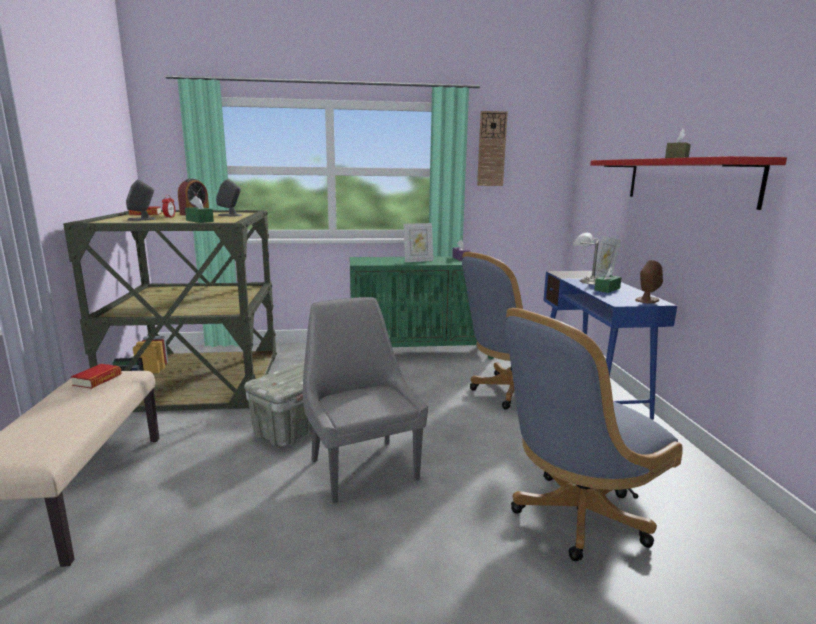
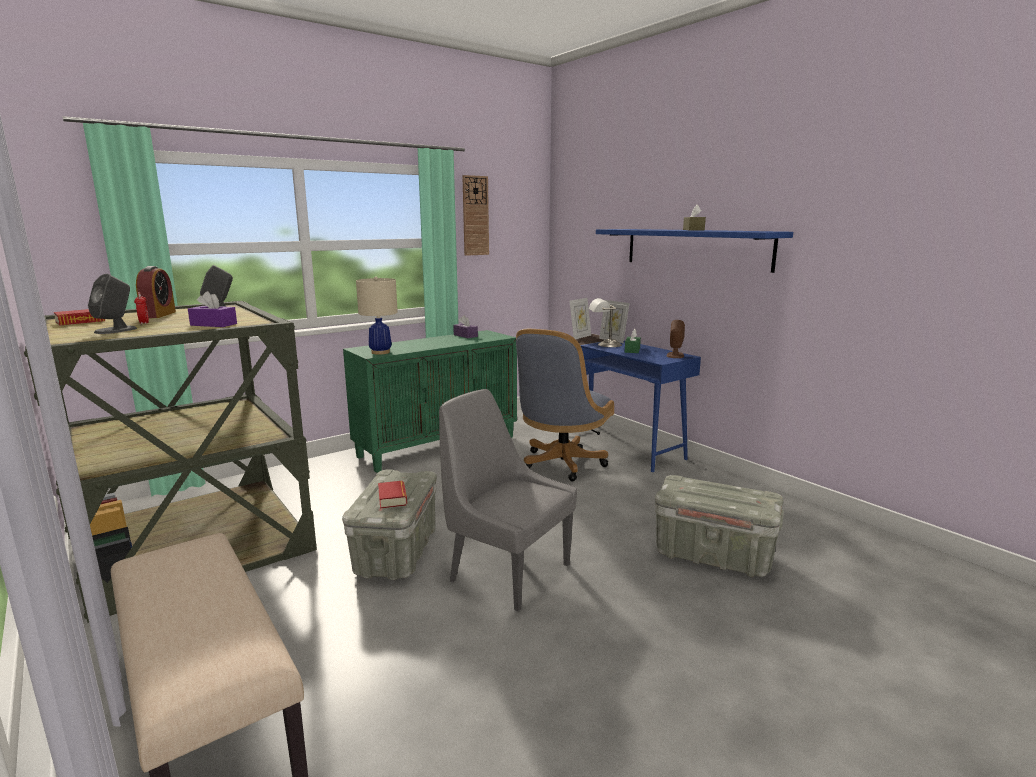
camera: 30 degrees left, 0 degrees up
book [71,364,122,389] -> book moved to [378,481,407,509]
green tissue box [185,196,214,223] -> purple tissue box [188,291,237,327]
picture frame [403,223,433,262] -> picture frame moved to [570,298,591,339]
blue office chair [505,308,683,561] -> grey storage box [655,475,784,577]
red shelf [590,156,787,210] -> blue shelf [596,229,793,273]
none -> beige table lamp [356,277,398,355]

